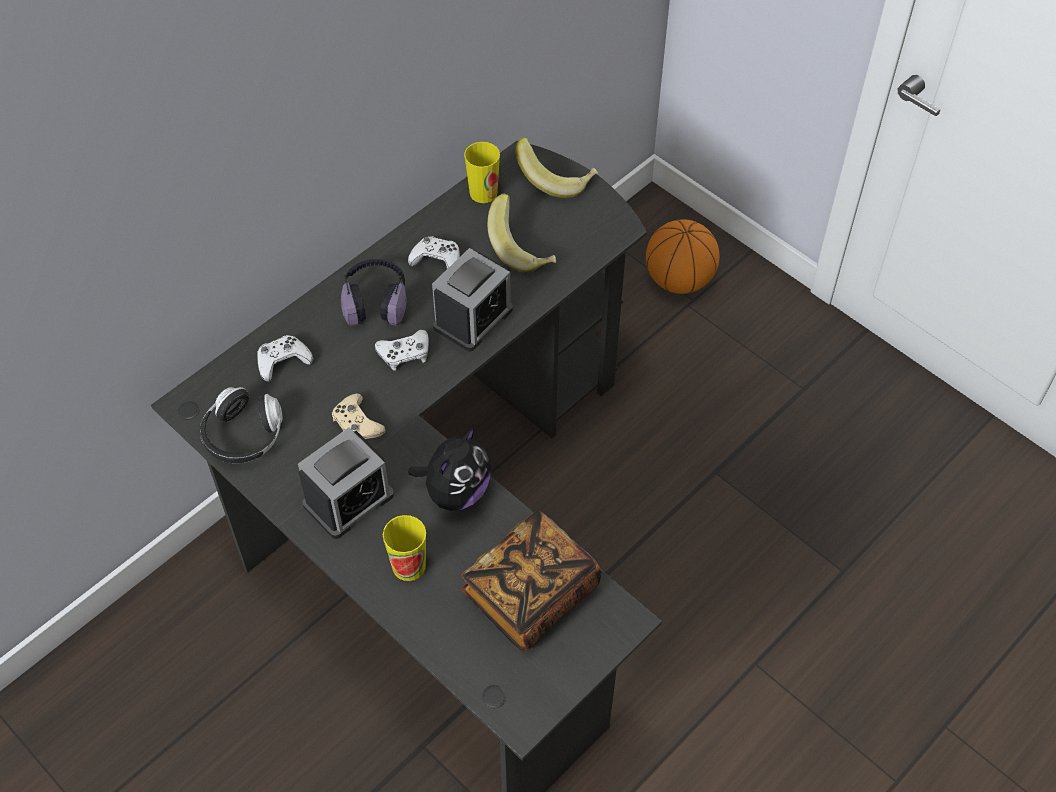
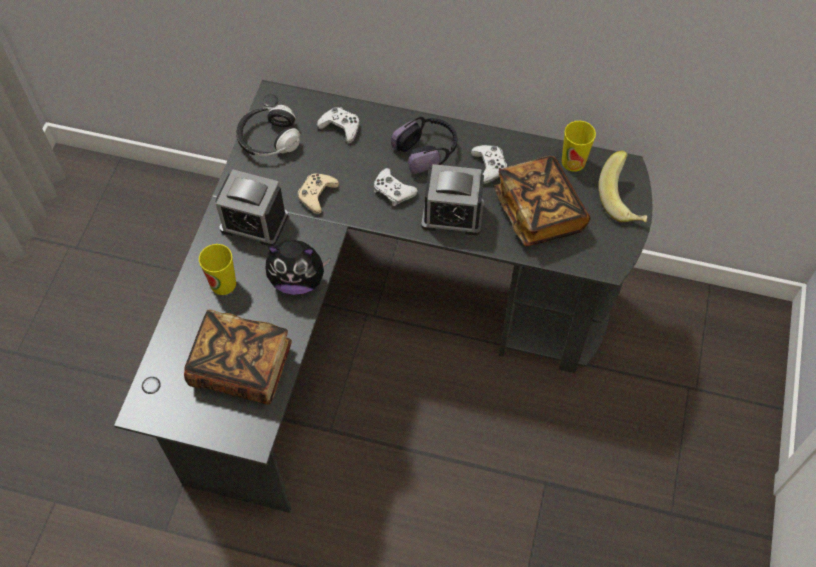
camera: 60 degrees right, 5 degrees up
banana [487,193,556,272] -> book [494,156,590,246]
basketball [646,219,719,294] -> none

